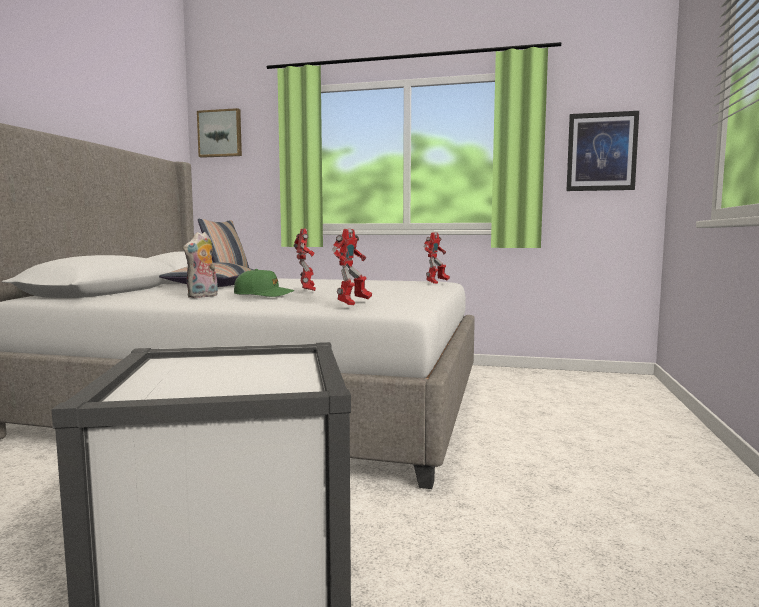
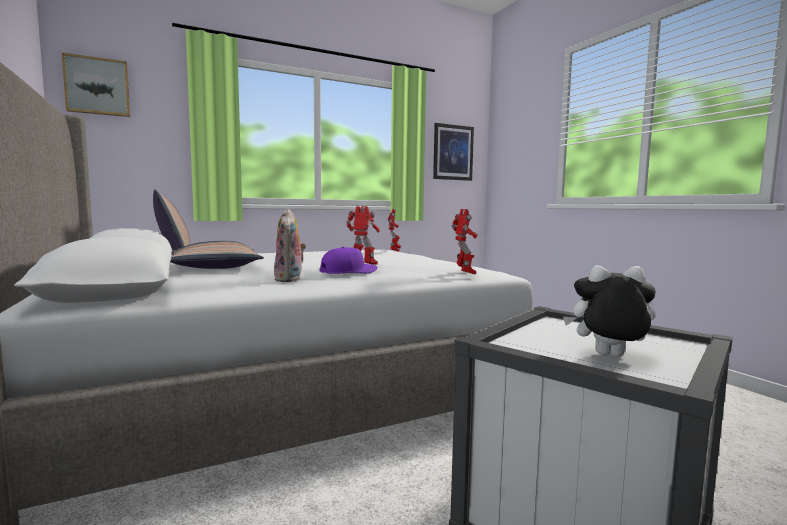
camera: 40 degrees left, 0 degrees up
green cap [234,269,294,297] -> purple cap [319,247,378,274]
none -> plush toy [563,265,656,357]

